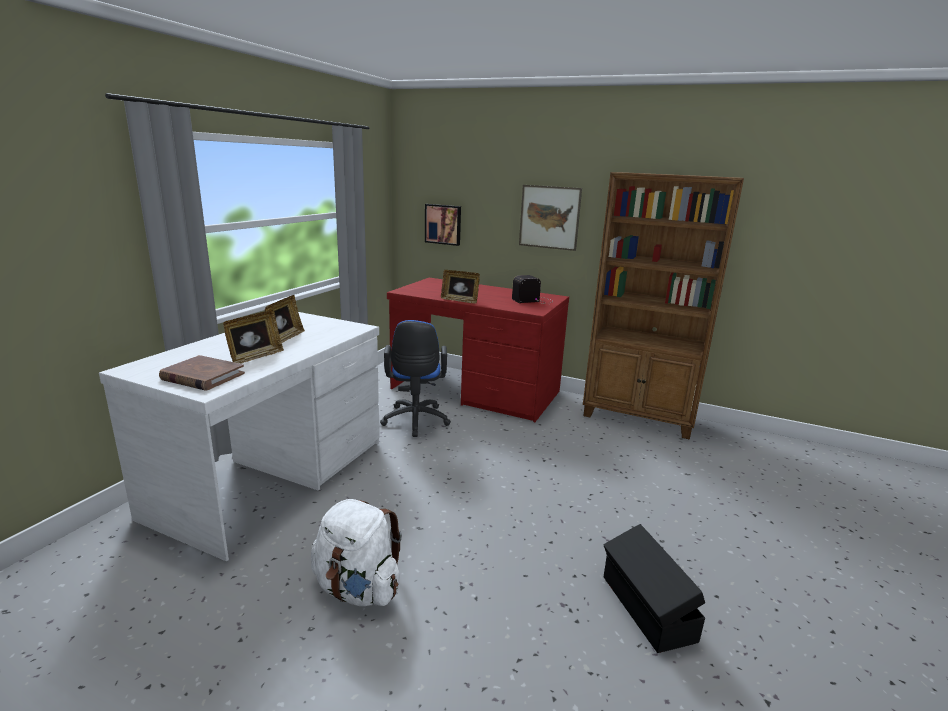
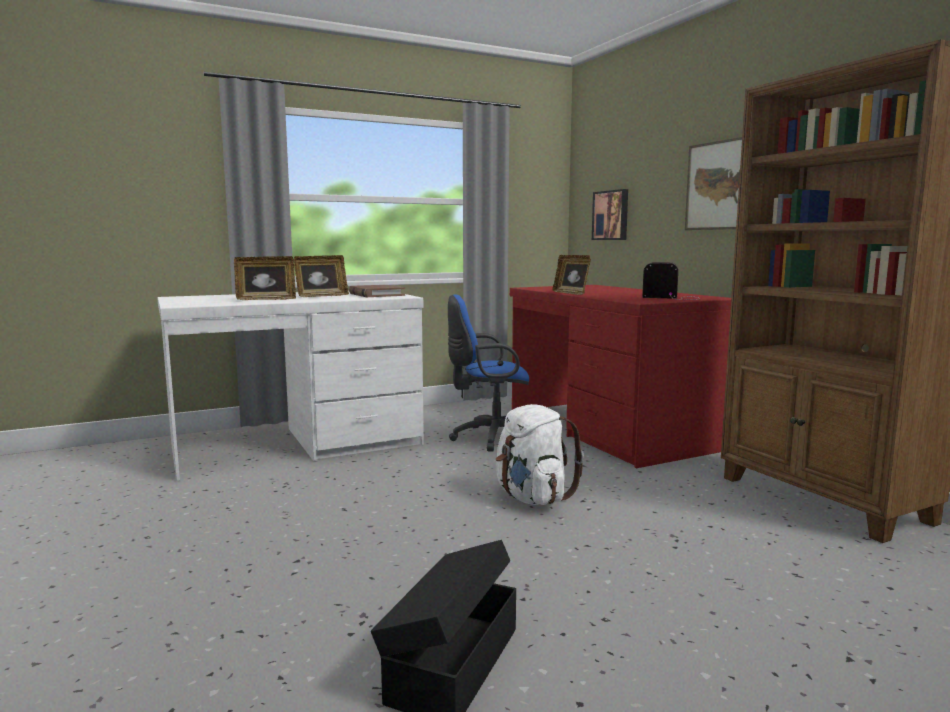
camera: 40 degrees right, 10 degrees down
brown book [159,355,245,391] -> brown book moved to [349,285,405,297]
white backpack [311,499,402,606] -> white backpack moved to [496,404,584,505]
blue office chair [380,320,451,437] -> blue office chair turned 45 degrees clockwise [448,294,529,452]

